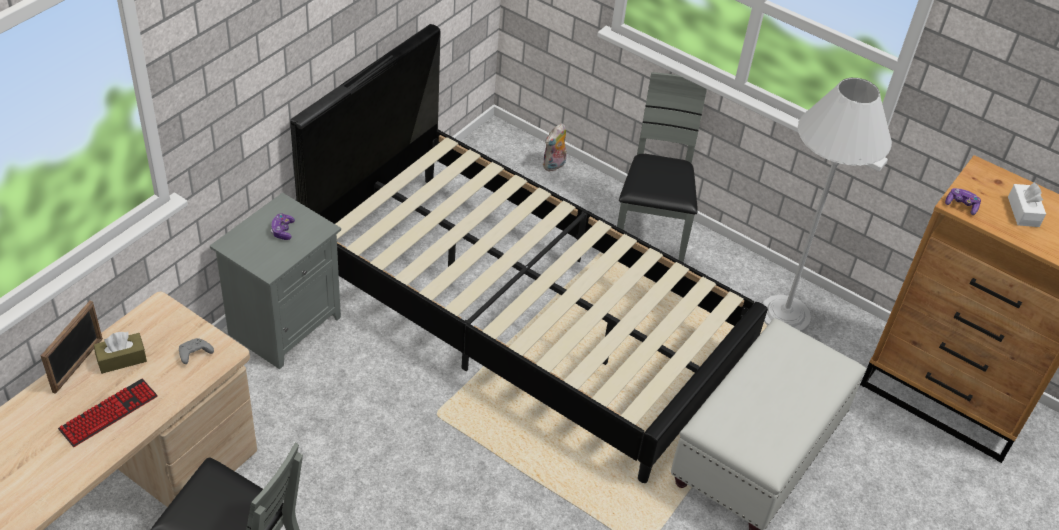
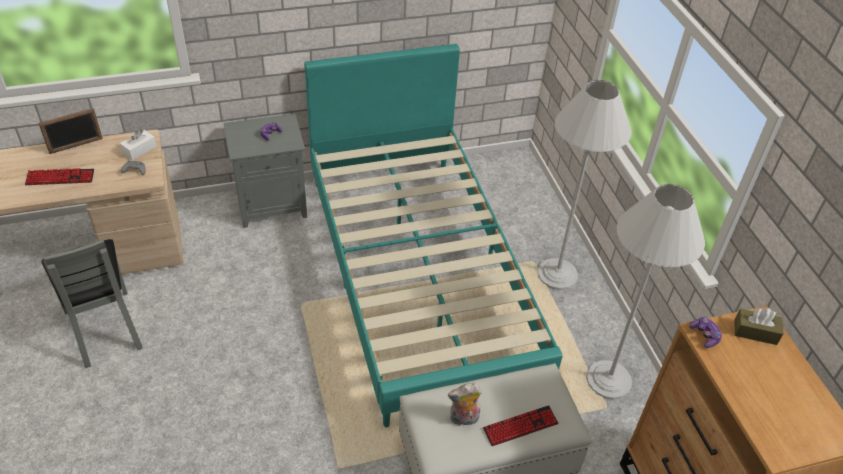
camera: 40 degrees right, 0 degrees up
brown tissue box [94,332,147,374] -> brown tissue box moved to [735,308,783,345]
black bed [290,24,768,483] -> turquoise bed [304,44,563,428]
plush toy [543,123,567,171] -> plush toy moved to [448,383,482,426]
grey chair [617,72,707,262] -> white floor lamp [538,80,632,290]
white tissue box [1008,182,1046,227] -> white tissue box moved to [120,129,157,160]
none -> keyboard [483,405,558,446]

